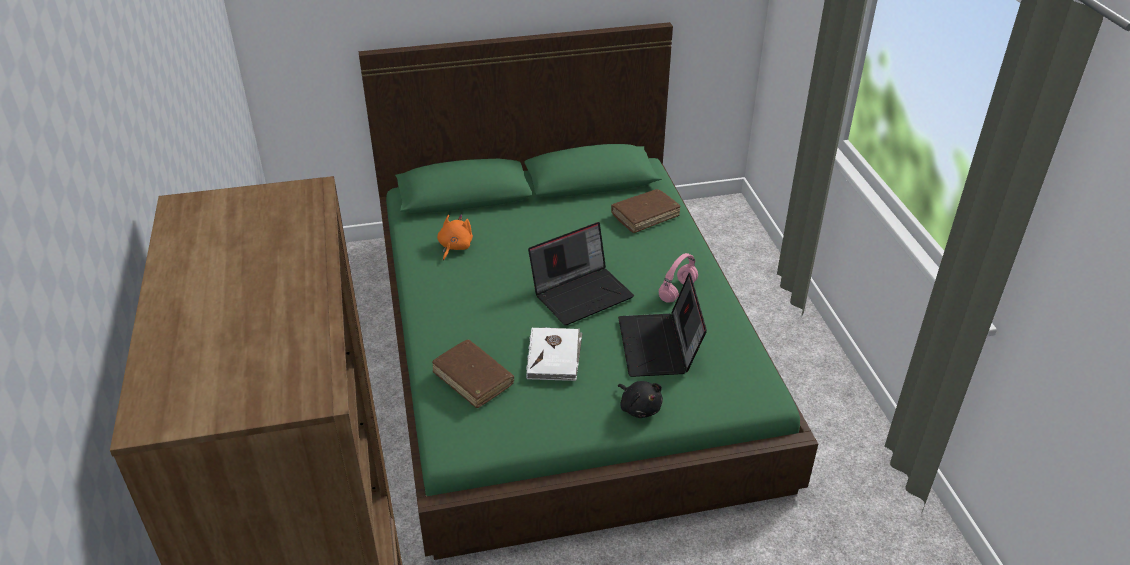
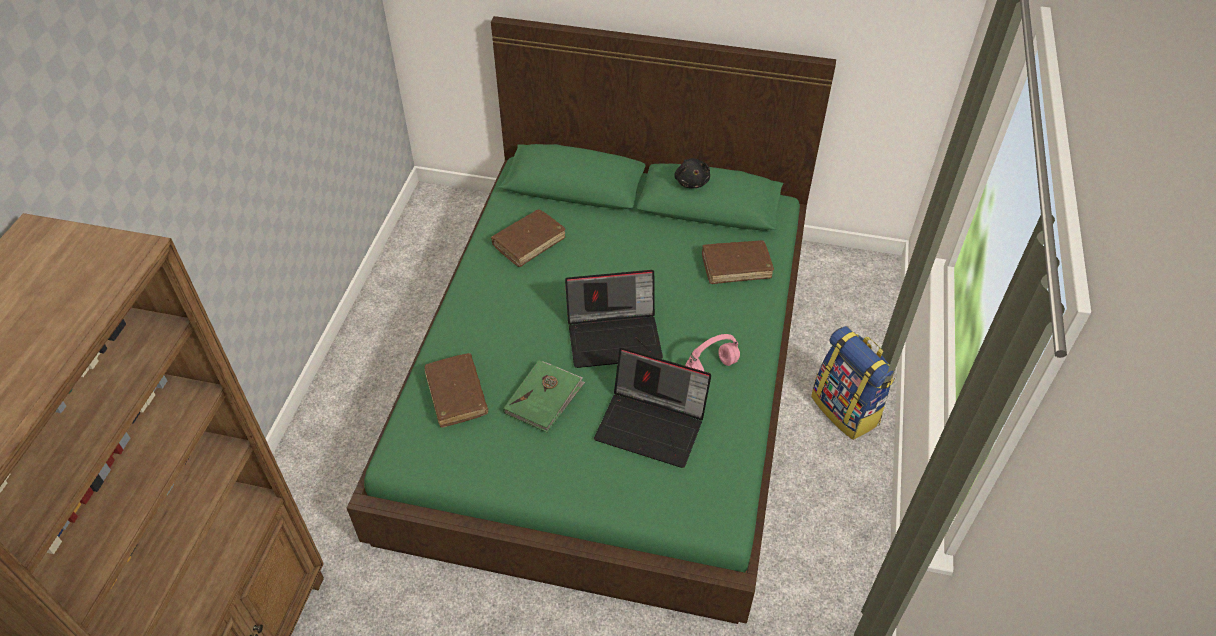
camera: 25 degrees right, 10 degrees up
orange plush toy [437,214,473,261] -> brown book [491,209,565,267]
white book [526,327,582,381] -> green book [503,360,585,432]
laptop [618,273,707,377] -> laptop turned 90 degrees counterclockwise [594,348,711,468]
black plush toy [618,381,663,418] -> black plush toy moved to [674,158,710,188]
none -> backpack [811,326,895,440]

